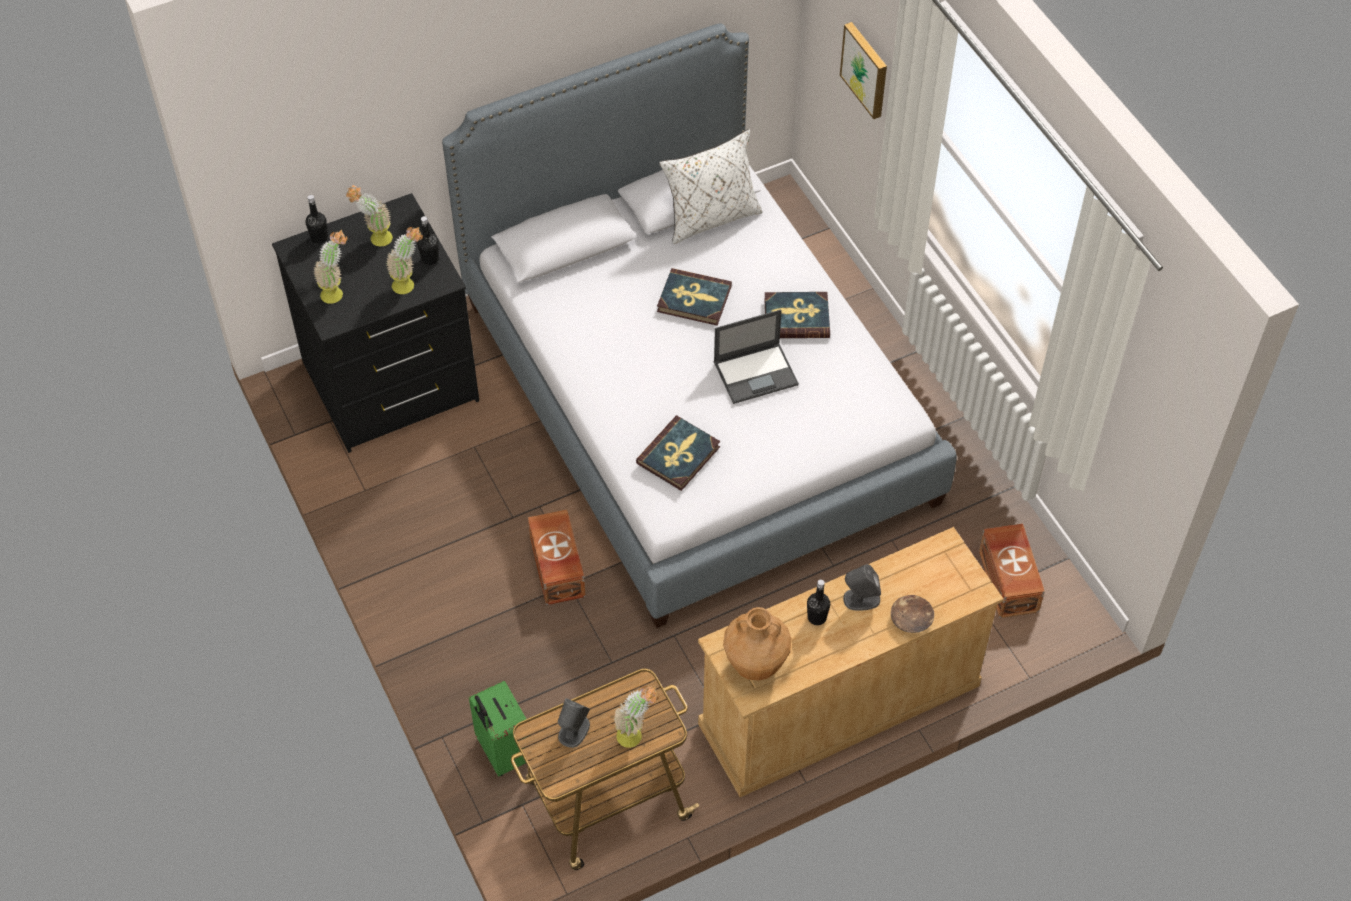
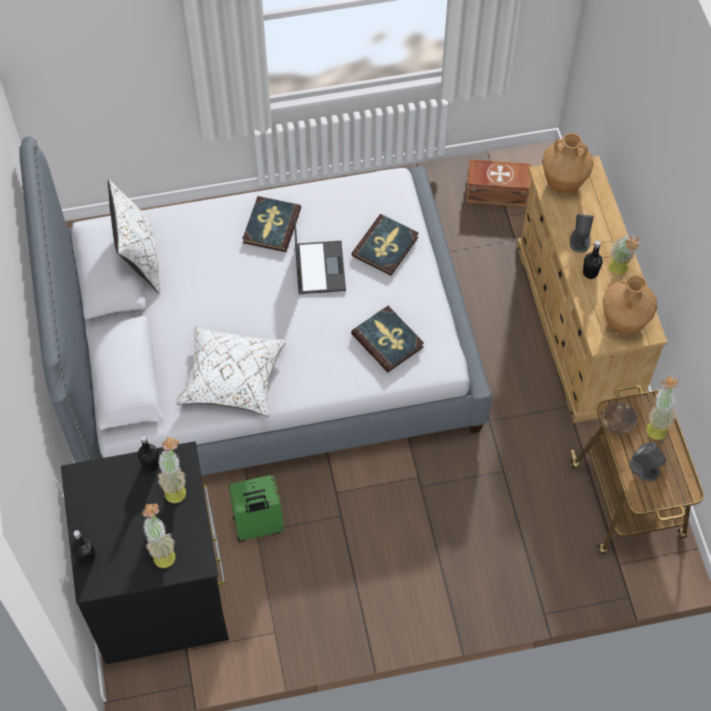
camera: 75 degrees left, 5 degrees up
potted plant [346,185,393,247] -> potted plant moved to [609,235,640,275]
green suitcase [469,681,526,776] -> green suitcase moved to [228,475,284,542]
brown storage box [528,510,586,605] -> none
book [657,268,732,326] -> book moved to [351,214,419,276]
picture [840,22,887,119] -> none
brown bowl [891,595,934,633] -> brown bowl moved to [601,402,637,435]
none -> white pillow [176,326,286,416]
none -> brown vase [542,133,594,193]

